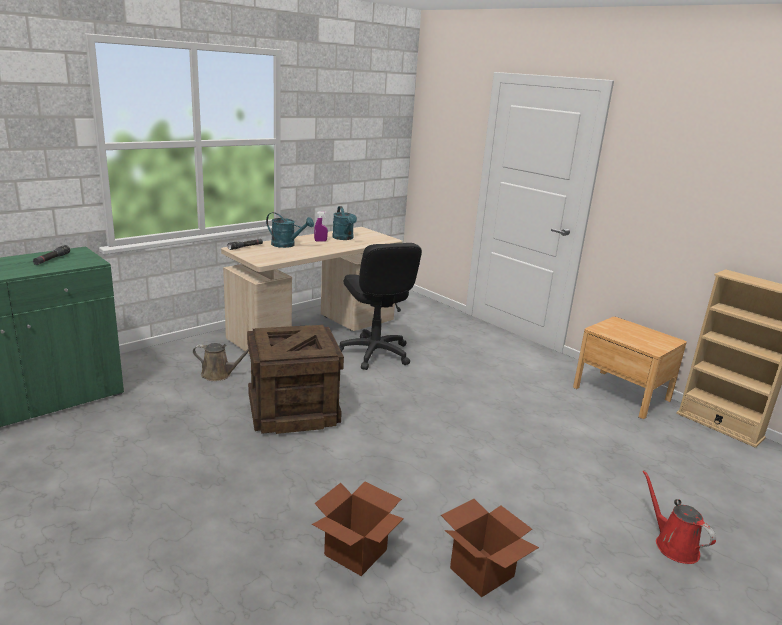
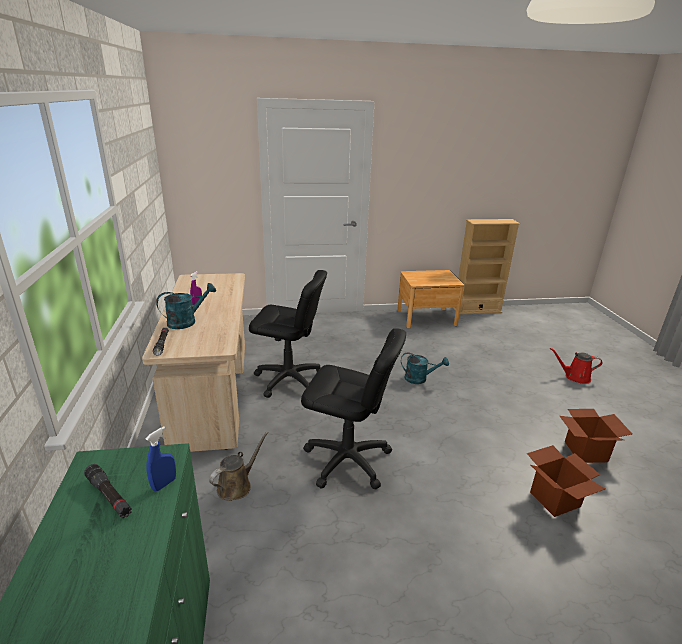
camera: 55 degrees left, 5 degrees up
crate [247,325,344,434] -> black office chair [301,328,406,490]
turquoise watering can [332,206,357,240] -> turquoise watering can moved to [401,352,449,384]
none -> blue spray bottle [146,426,176,492]

